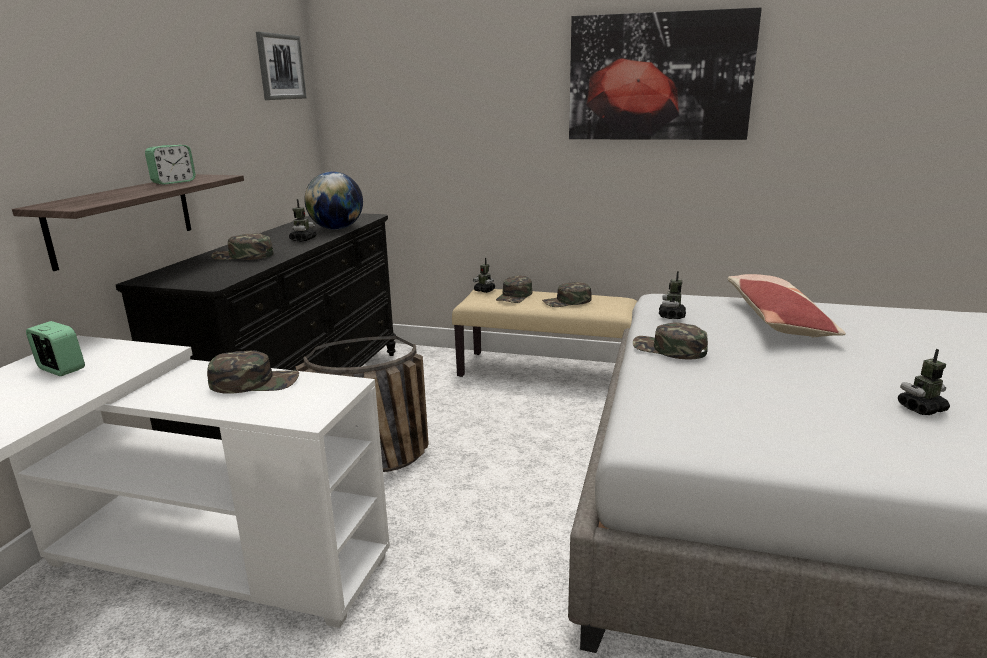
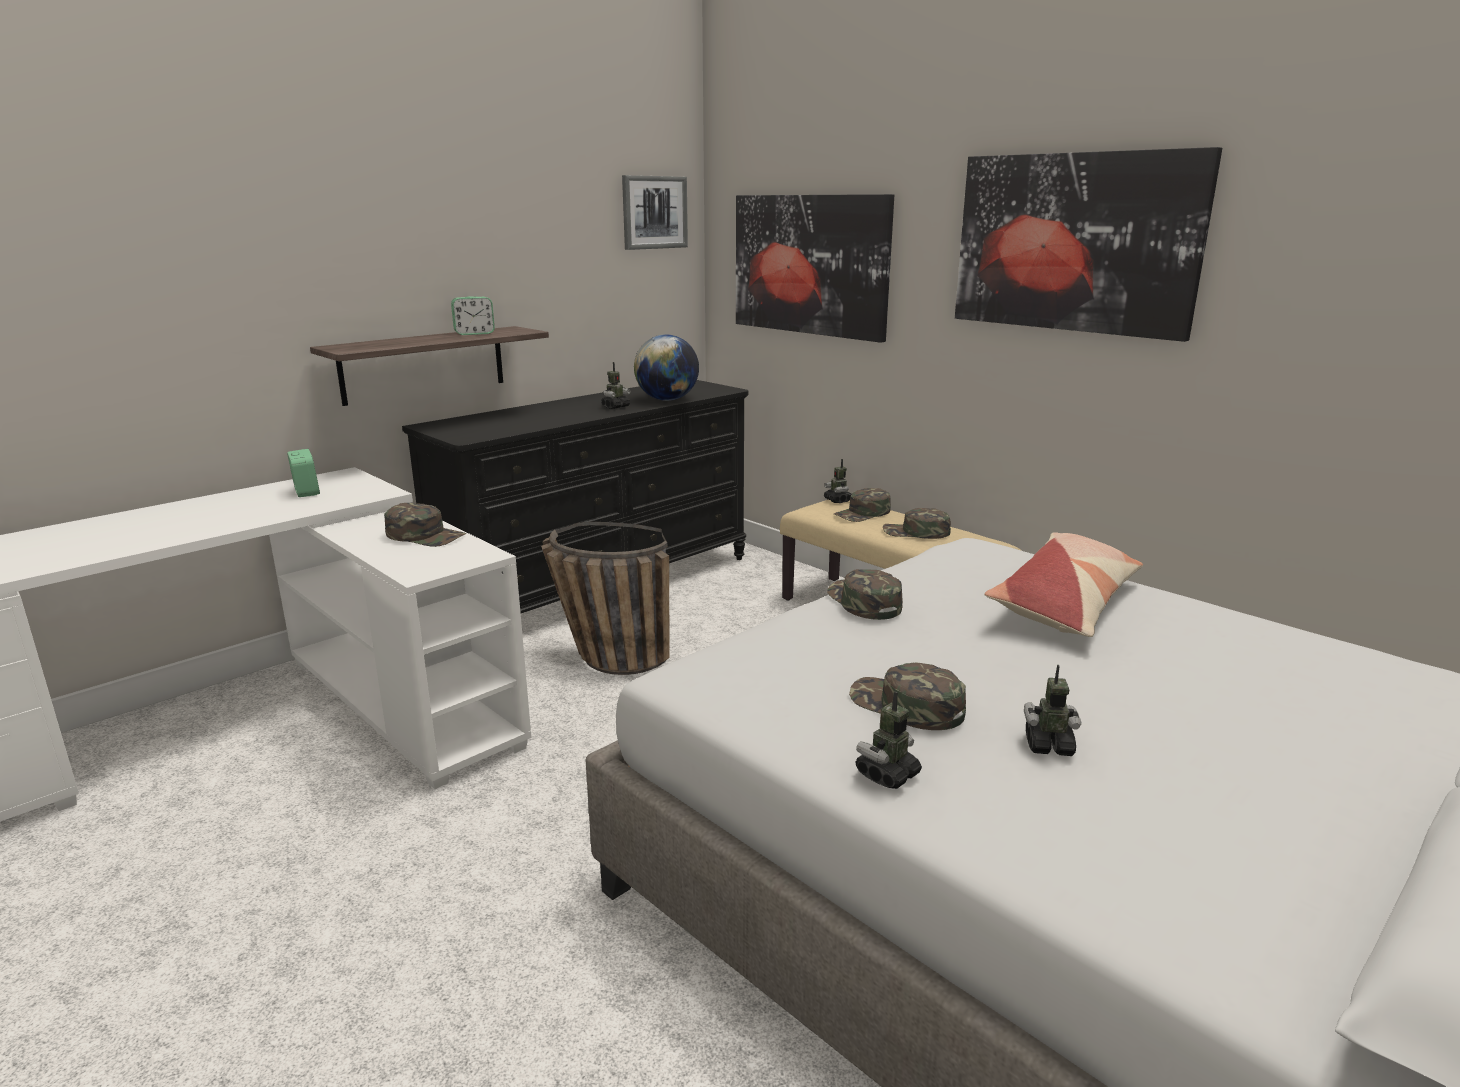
camera: 30 degrees right, 0 degrees up
green cap [211,233,273,260] -> green cap moved to [849,663,966,730]
toy robot [659,271,686,319] -> toy robot moved to [855,691,922,789]
none -> picture [736,194,894,343]

